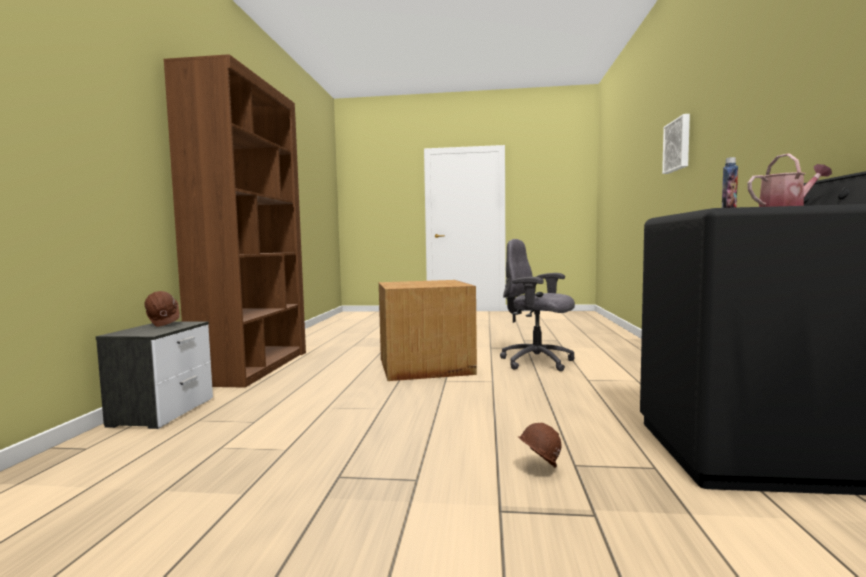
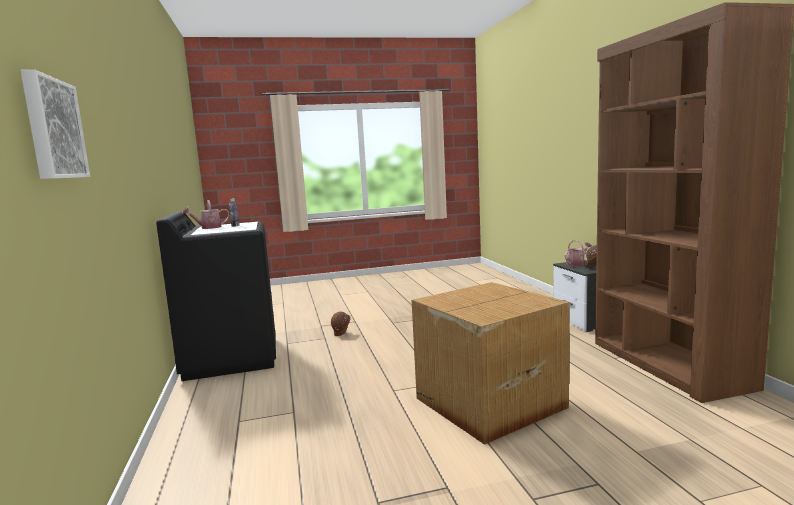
camera: 160 degrees right, 5 degrees up
grey office chair [500,239,575,371] -> none
none -> watering can [565,240,591,266]

